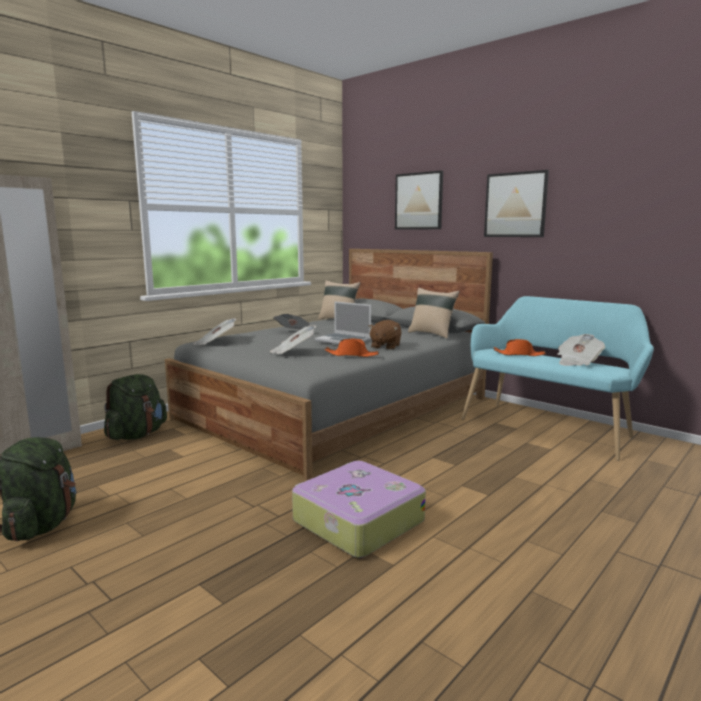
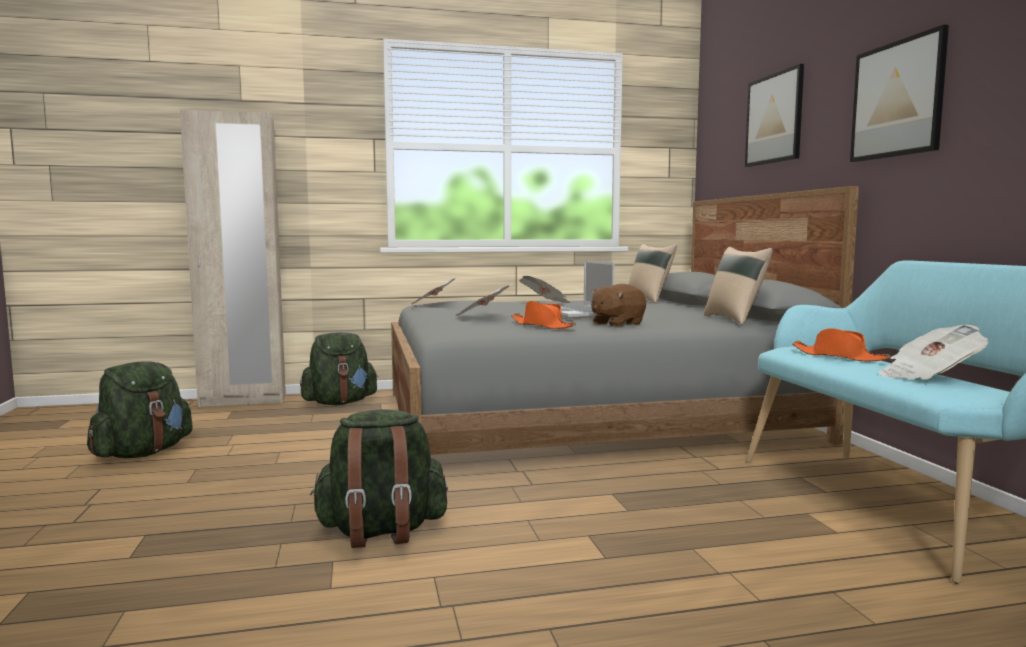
camera: 35 degrees right, 5 degrees down
suitcase [292,461,426,558] -> green backpack [310,409,448,548]

